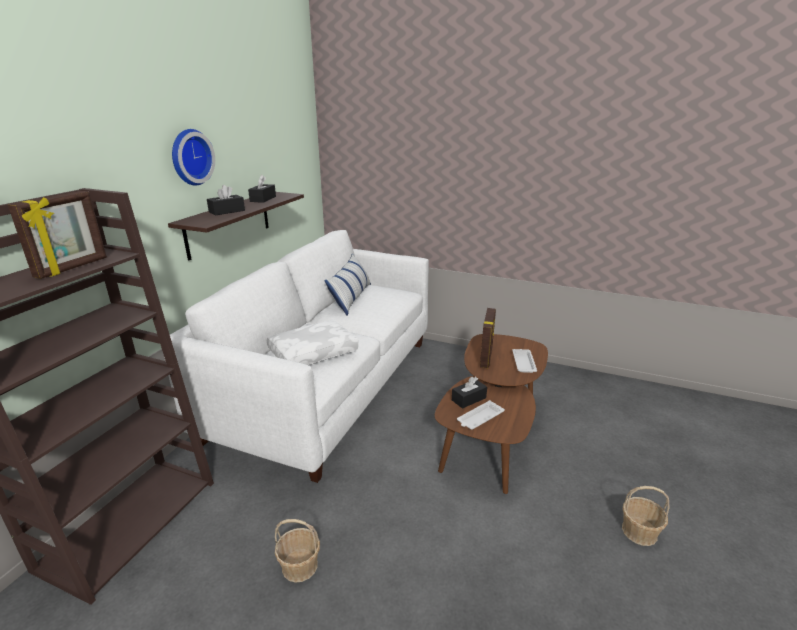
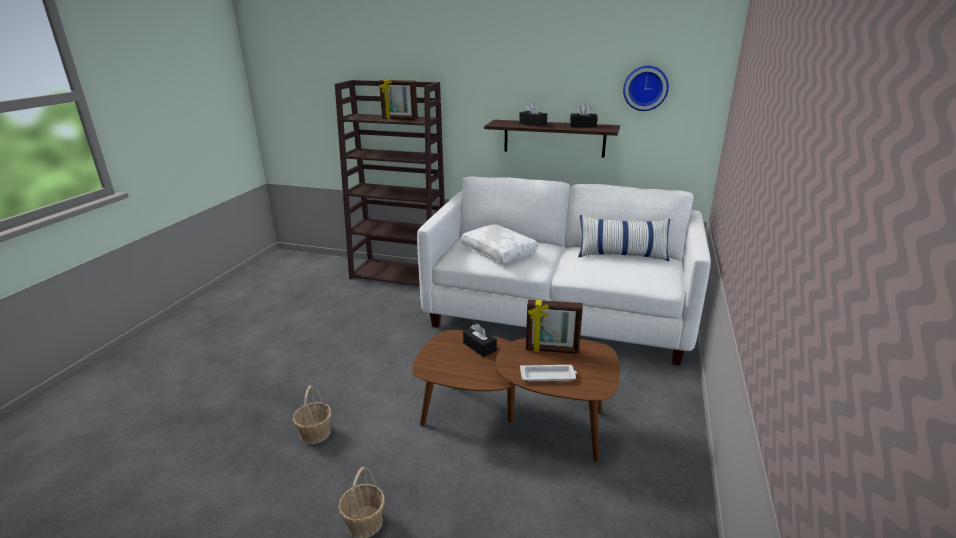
camera: 85 degrees right, 0 degrees up
wall clock [172,129,215,186] -> wall clock moved to [623,66,669,111]
basket [275,519,320,583] -> basket moved to [293,385,332,444]
white tray [457,400,505,430] -> none

